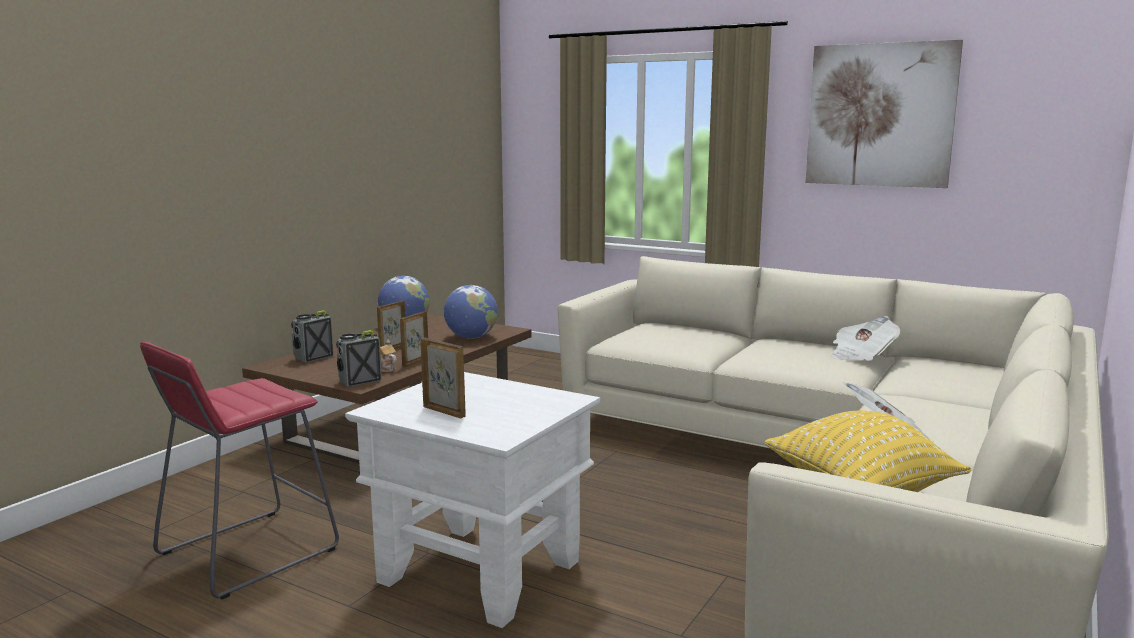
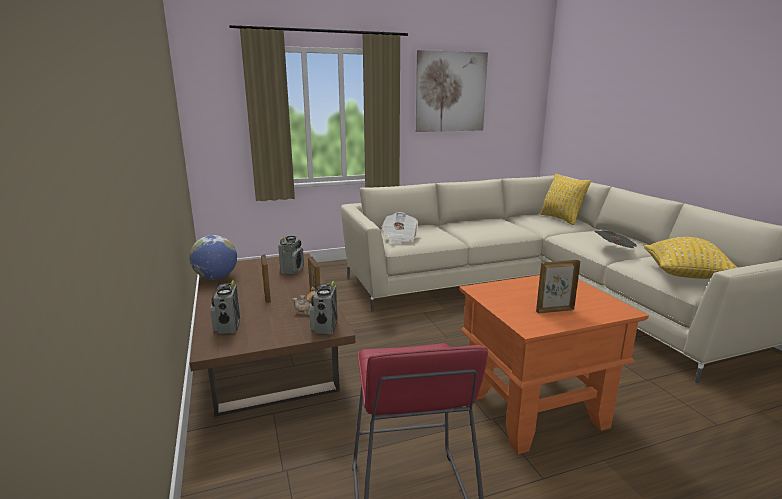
camera: 50 degrees left, 5 degrees up
white side table [345,372,600,628] -> orange side table [459,275,649,454]
globe [444,285,498,339] -> radio [278,236,304,274]
newspaper [831,316,900,361] -> newspaper moved to [381,212,419,244]
none -> yellow pillow [540,174,591,225]

